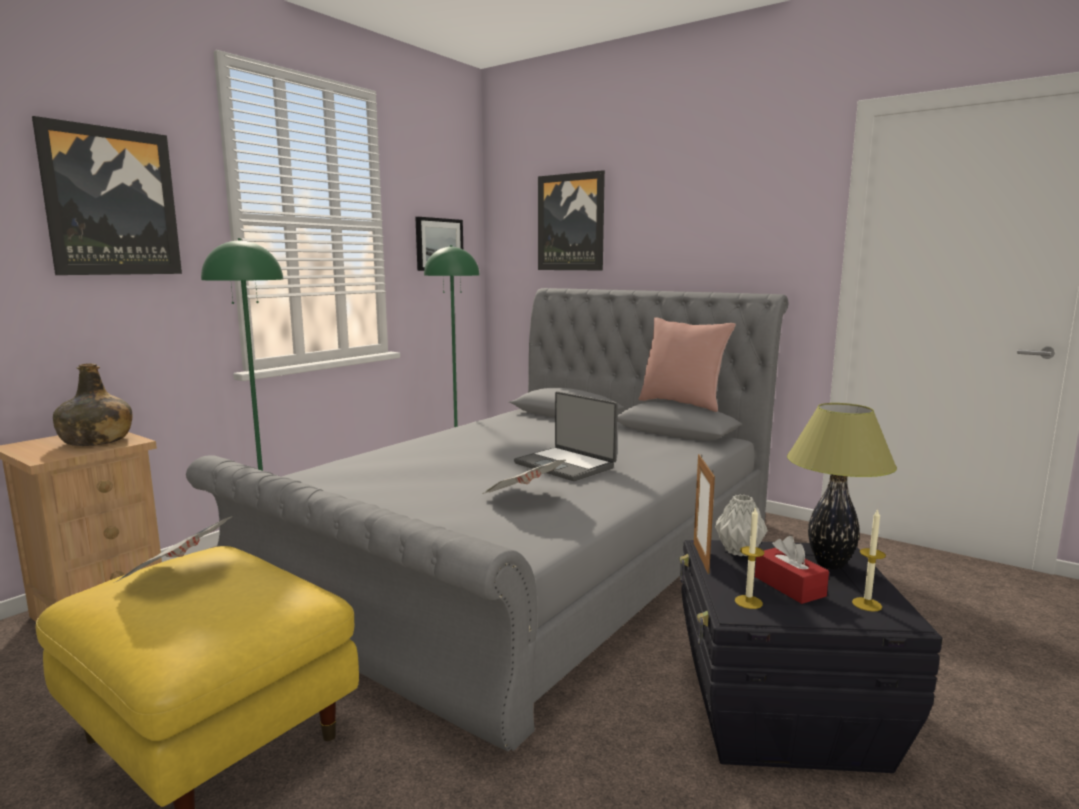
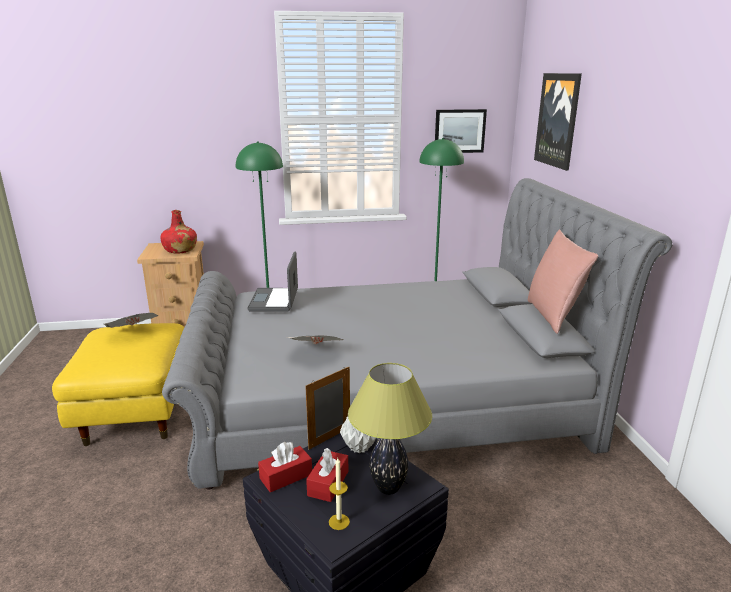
camera: 45 degrees right, 10 degrees up
picture [32,116,182,275] -> none
green bottle [53,364,132,446] -> red bottle [160,210,197,254]
laptop [514,392,618,481] -> laptop moved to [247,252,298,311]
candle [735,507,764,609] -> red tissue box [258,442,312,492]

